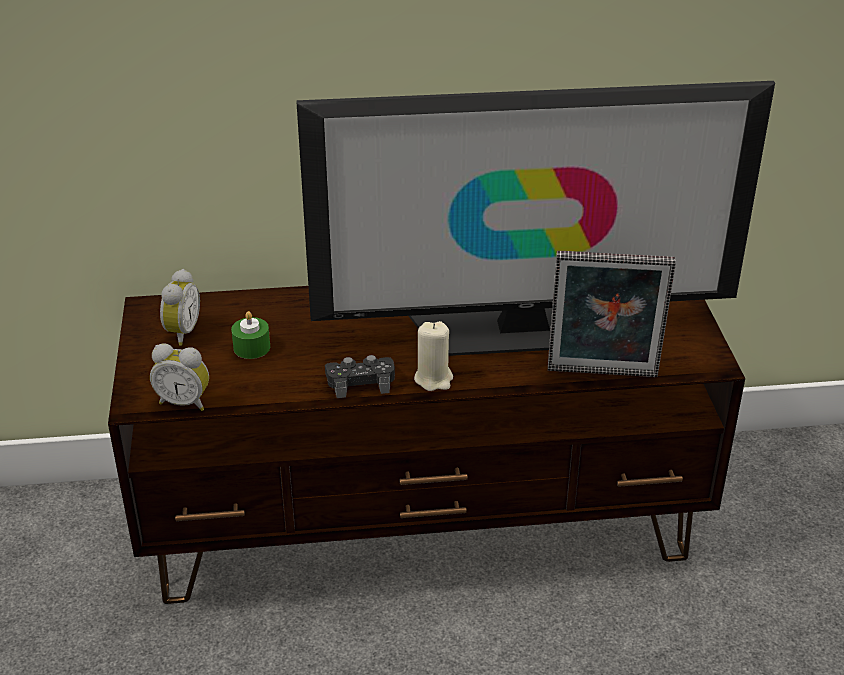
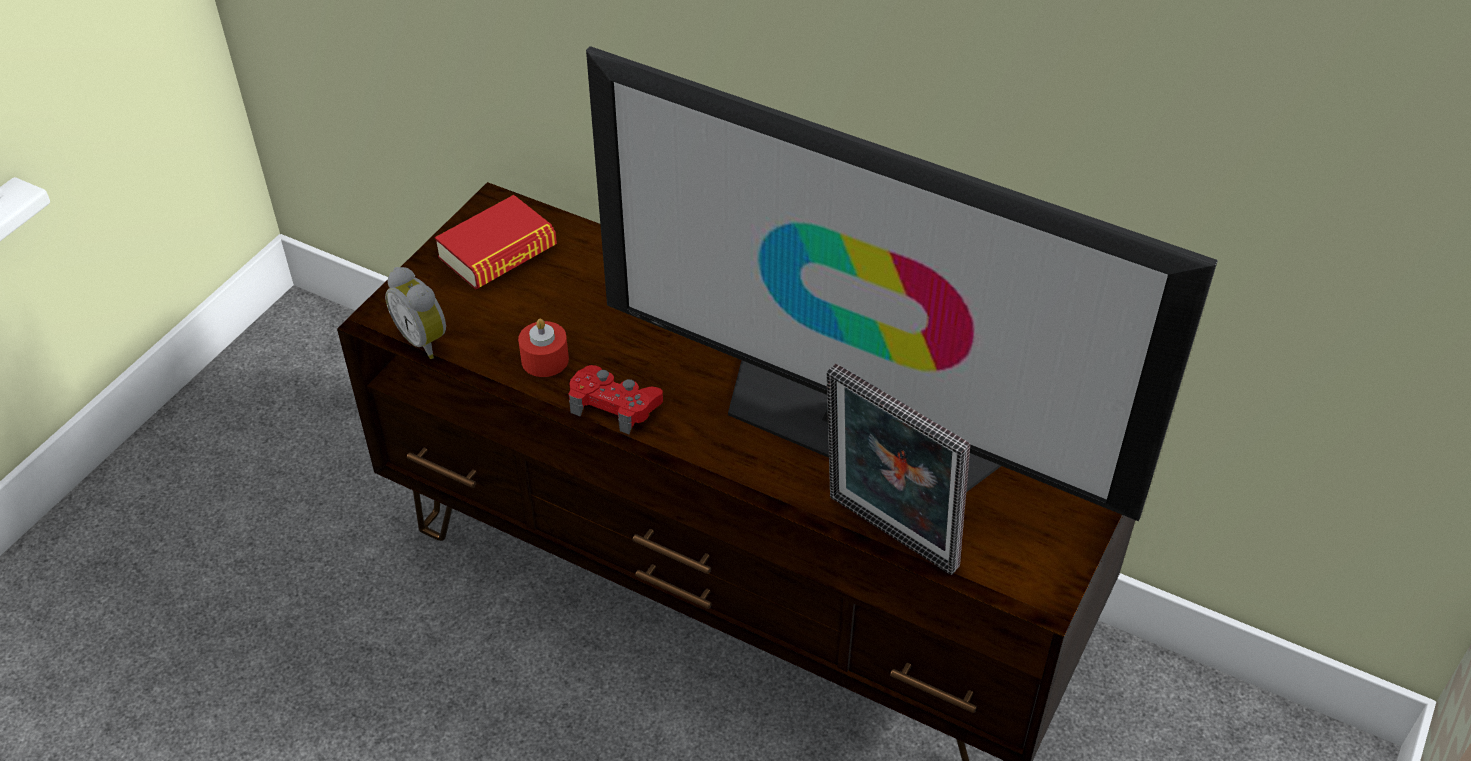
camera: 35 degrees right, 10 degrees up
alarm clock [160,269,200,346] -> book [435,195,557,289]
green candle [231,311,270,359] -> none
black game controller [325,355,395,398] -> red game controller [569,365,663,434]
beige candle [414,321,453,391] -> none
none -> red candle [518,319,569,377]

